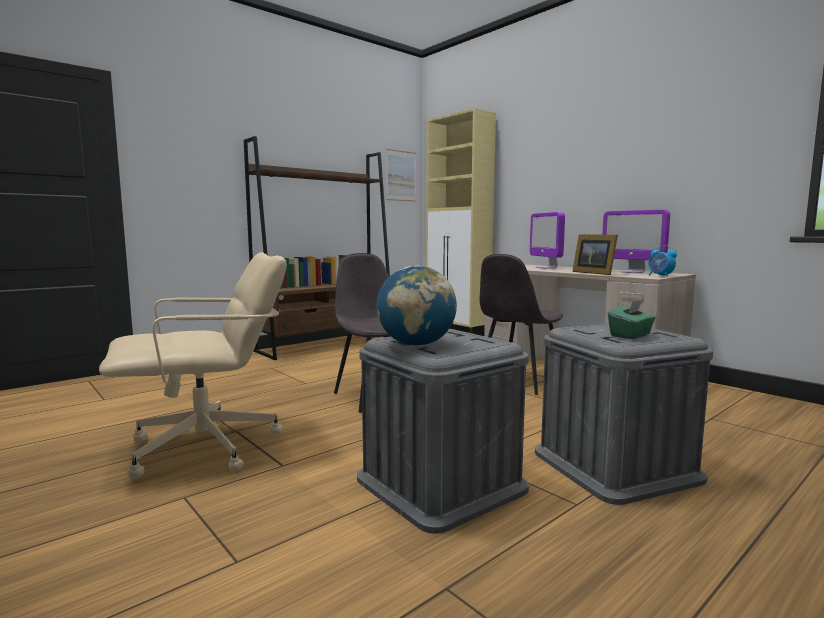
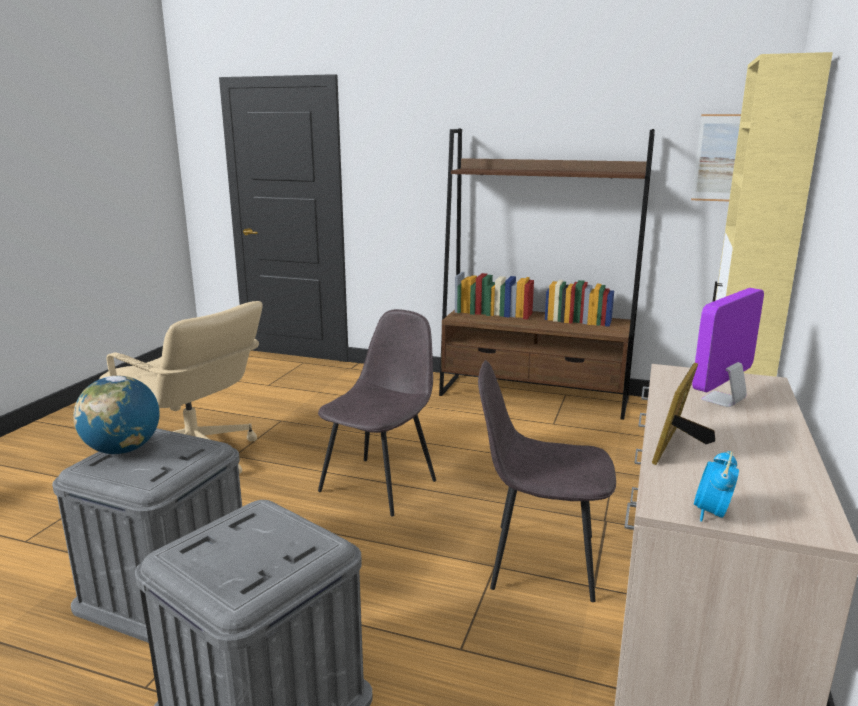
camera: 60 degrees right, 10 degrees up
monitor [602,210,670,273] -> none
green tissue box [608,300,655,339] -> none

